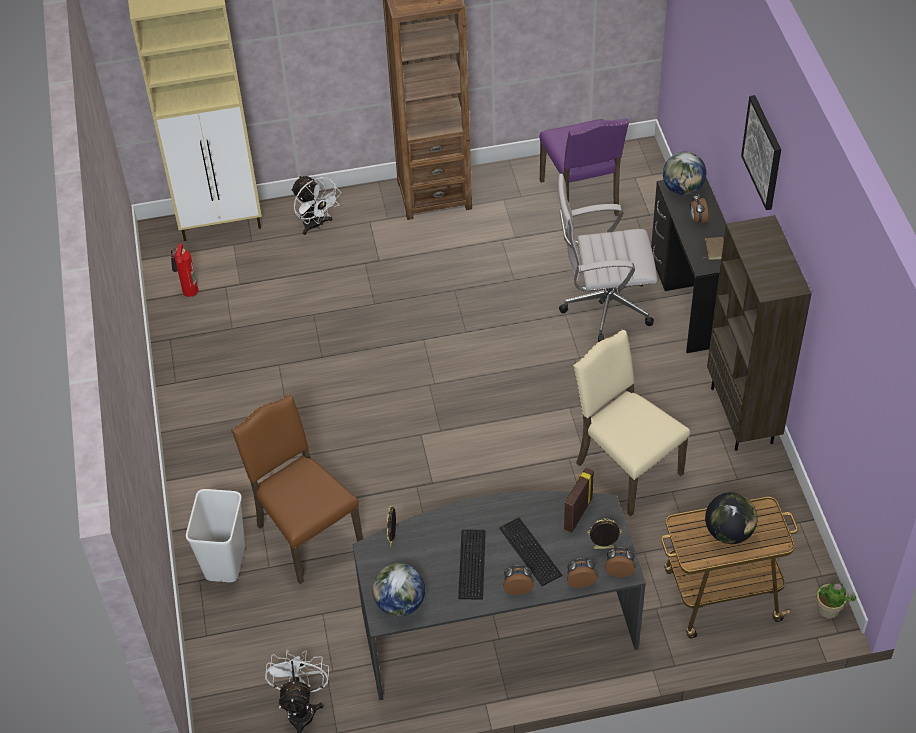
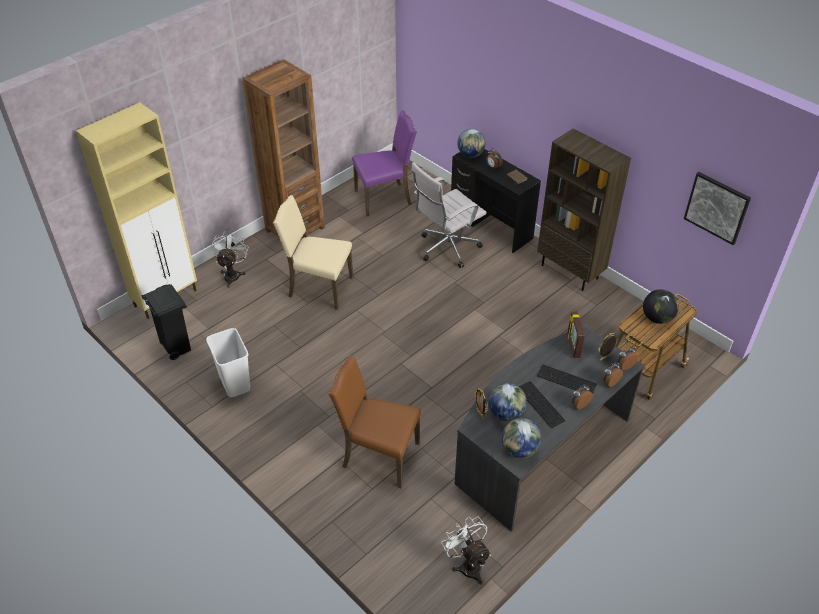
camera: 35 degrees left, 5 degrees down
fire extinguisher [171,243,198,297] -> black trash can [142,284,191,360]
white trash can [186,489,245,582] -> white trash can moved to [206,328,250,397]
white fan [291,176,340,235] -> white fan turned 105 degrees counterclockwise [211,231,249,288]
purple chair [540,118,629,216] -> purple chair turned 60 degrees counterclockwise [352,110,417,216]
beige chair [573,330,690,516] -> beige chair moved to [273,195,353,310]
picture [741,95,781,210] -> picture moved to [684,172,751,245]
potted plant [816,582,856,618] -> none
none -> globe [489,383,527,421]

